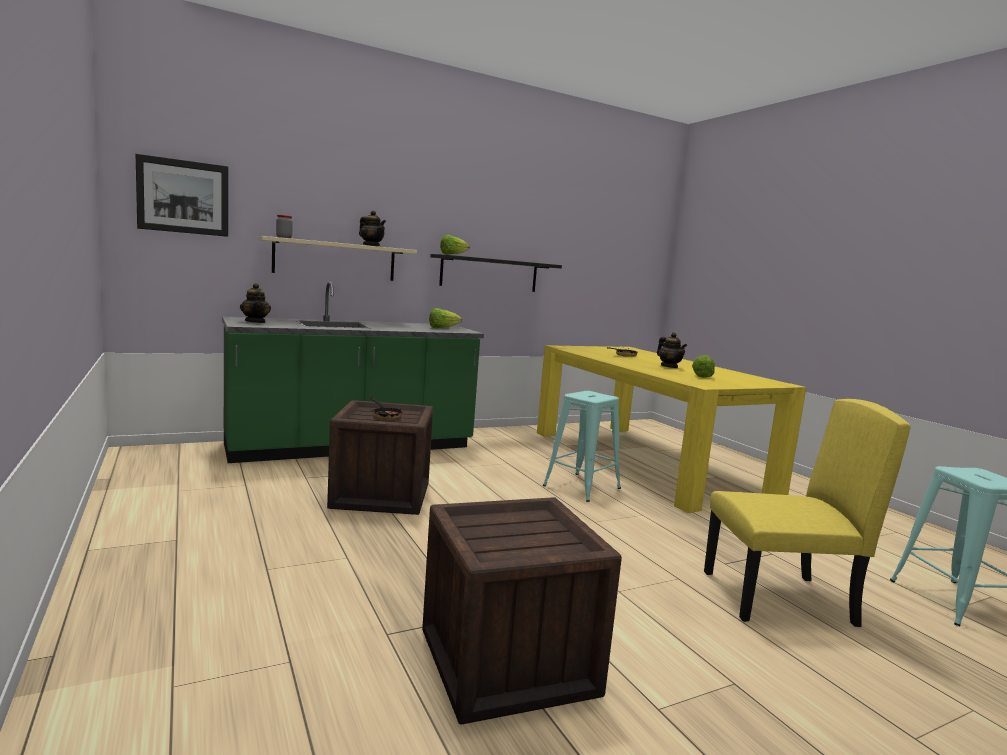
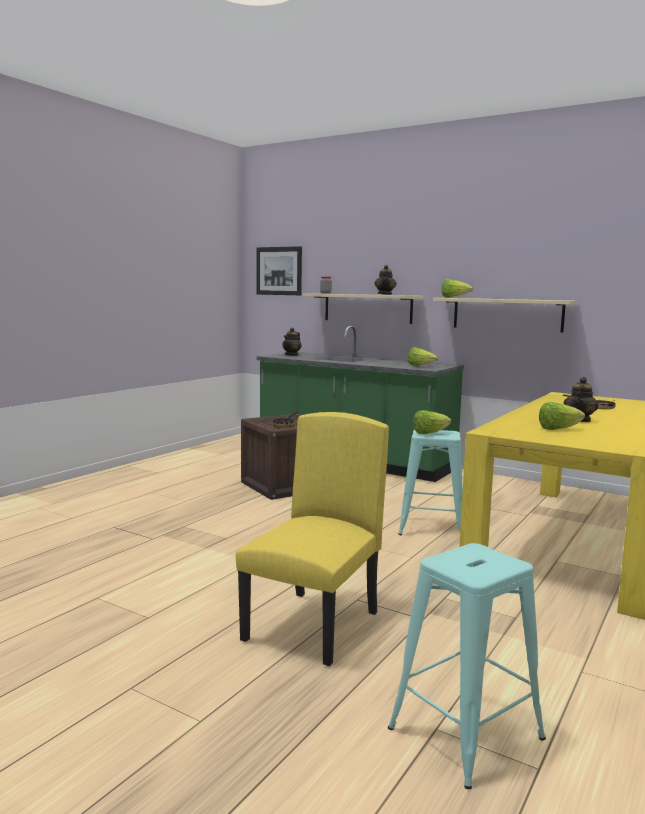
camera: 60 degrees right, 0 degrees up
crate [422,497,622,724] -> none
black shelf [430,254,562,292] -> beige shelf [433,298,578,333]
yellow chair [704,399,911,627] -> yellow chair turned 120 degrees counterclockwise [236,412,389,666]
none -> lettuce [413,410,452,434]

